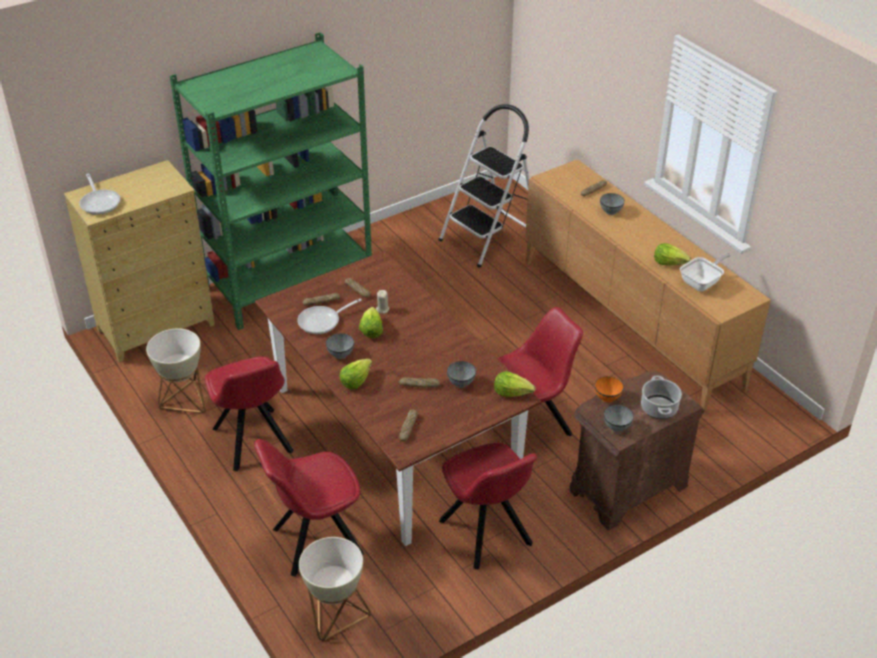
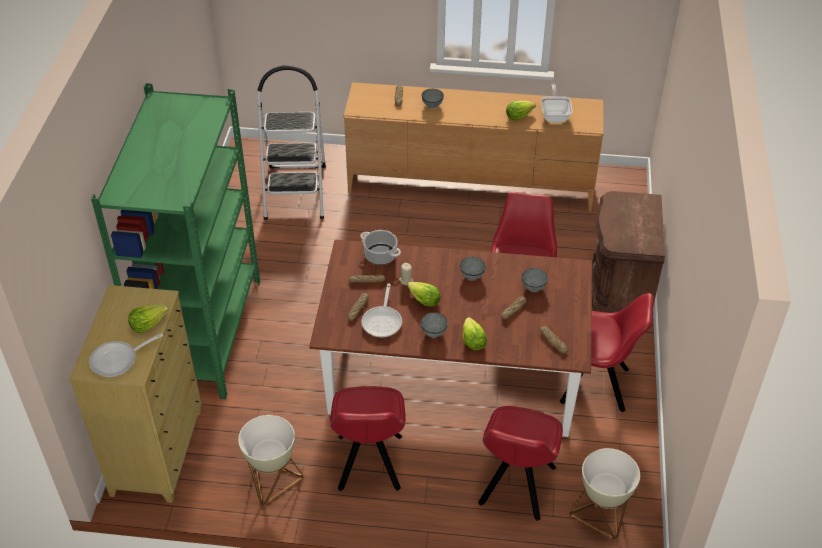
camera: 50 degrees left, 5 degrees up
frying pan [79,174,120,215] -> frying pan turned 135 degrees clockwise [89,333,163,377]
red chair [205,357,294,471] -> red chair turned 75 degrees clockwise [330,386,406,491]
lettuce [494,371,535,397] -> lettuce moved to [128,305,168,333]
orange bowl [595,376,624,403] -> none
grey bowl [604,405,634,432] -> grey bowl moved to [460,257,486,280]
cooking pot [641,375,682,419] -> cooking pot moved to [360,230,401,265]

